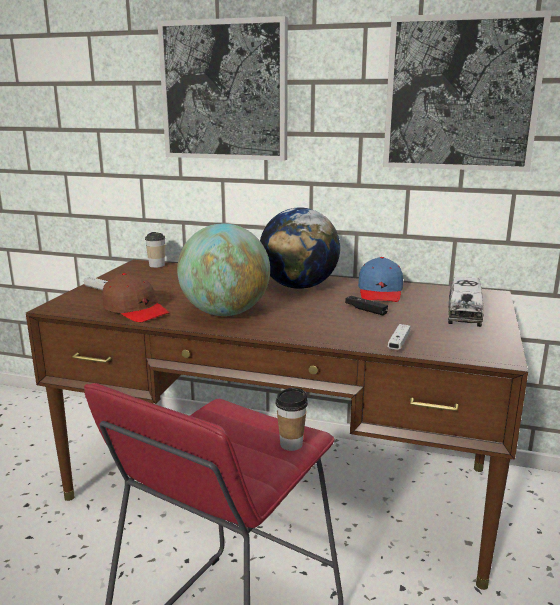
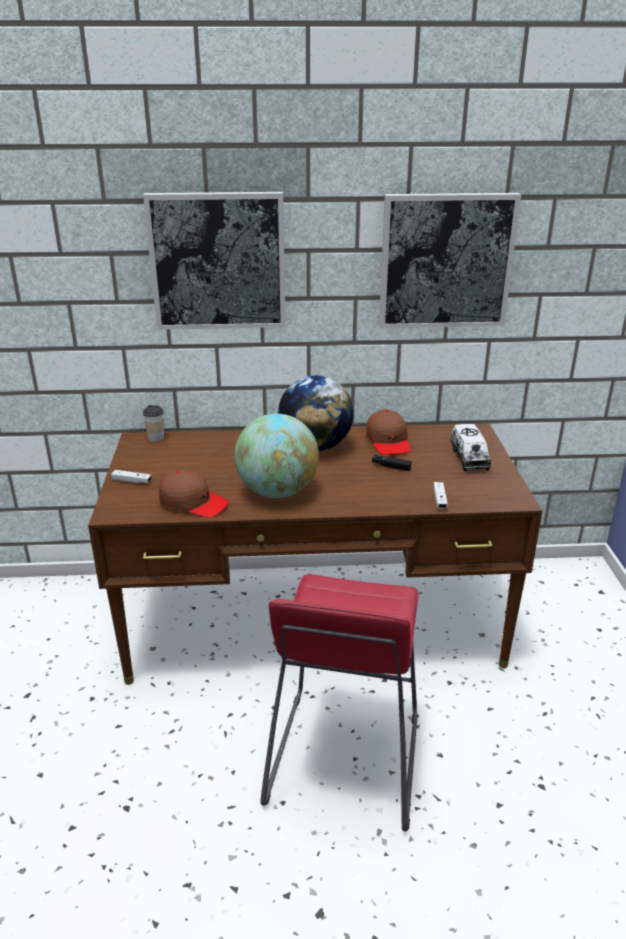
camera: 20 degrees left, 10 degrees up
cup [275,388,308,451] -> none
blue cap [358,257,403,302] -> brown cap [366,409,411,455]

